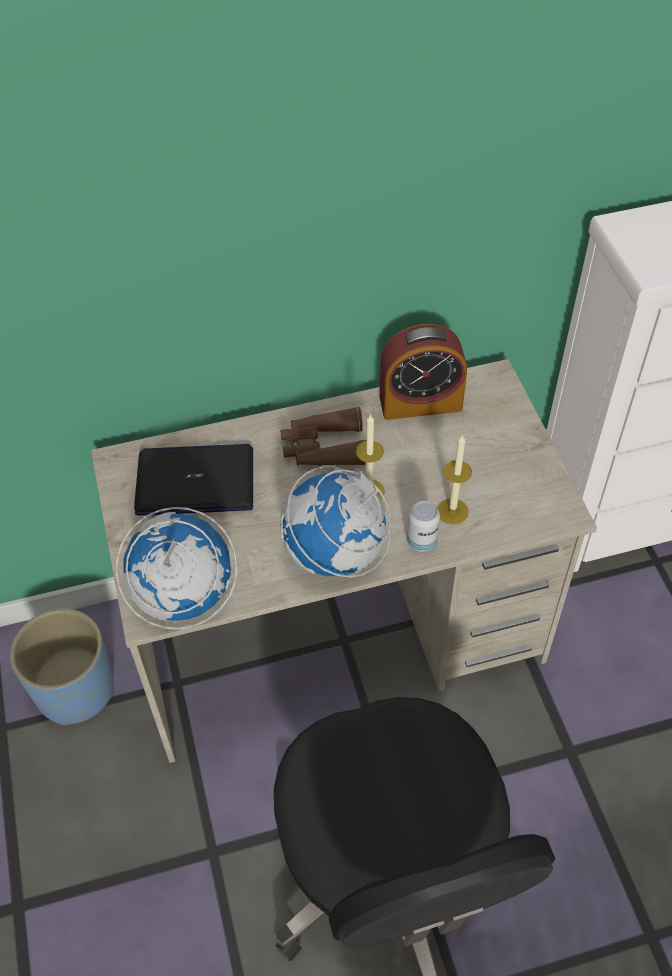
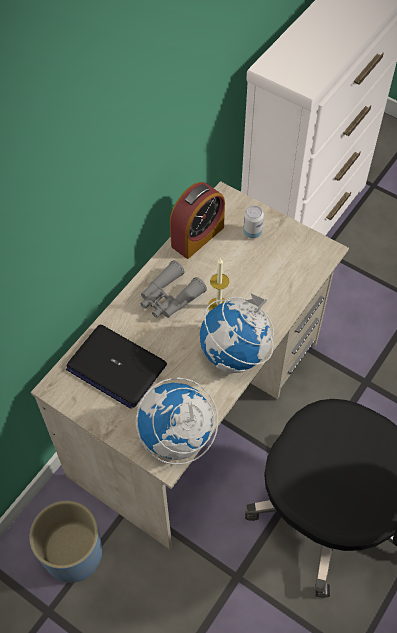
camera: 40 degrees left, 5 degrees up
laptop [134,444,253,516] -> laptop turned 105 degrees counterclockwise [66,325,167,409]
brown binoculars [281,407,366,466] -> grey binoculars [140,260,207,318]
can [407,500,440,551] -> can moved to [243,206,264,239]
candle [437,435,472,525] -> none

